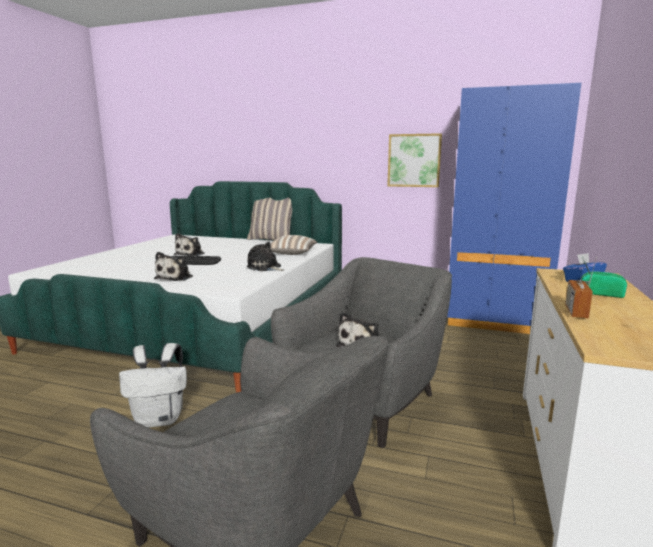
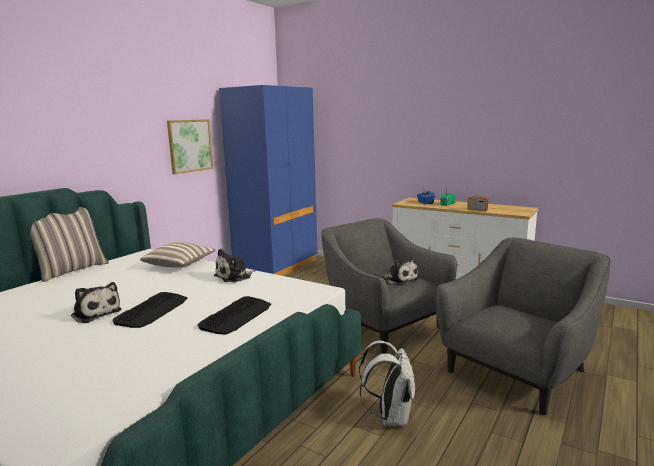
camera: 75 degrees left, 0 degrees up
plush toy [154,252,193,281] -> keyboard [198,296,271,335]

